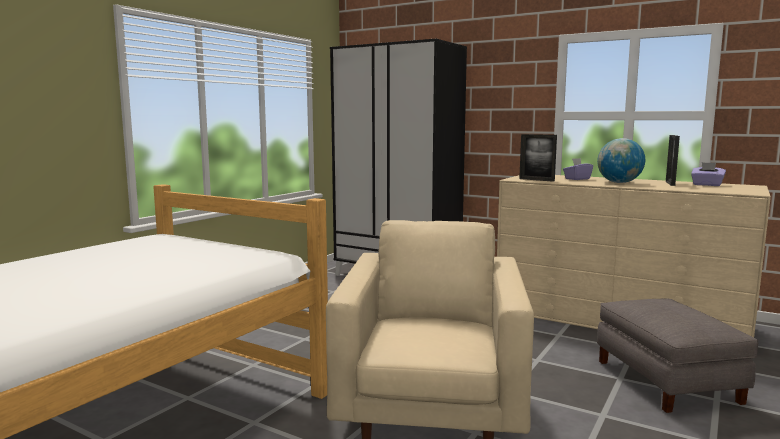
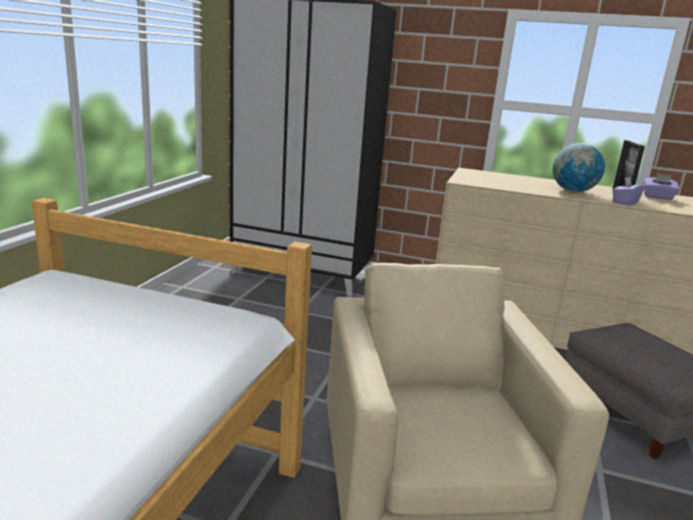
camera: 15 degrees left, 10 degrees up
picture frame [519,134,557,182] -> none
purple tissue box [563,158,593,180] -> purple tissue box moved to [612,176,645,206]

